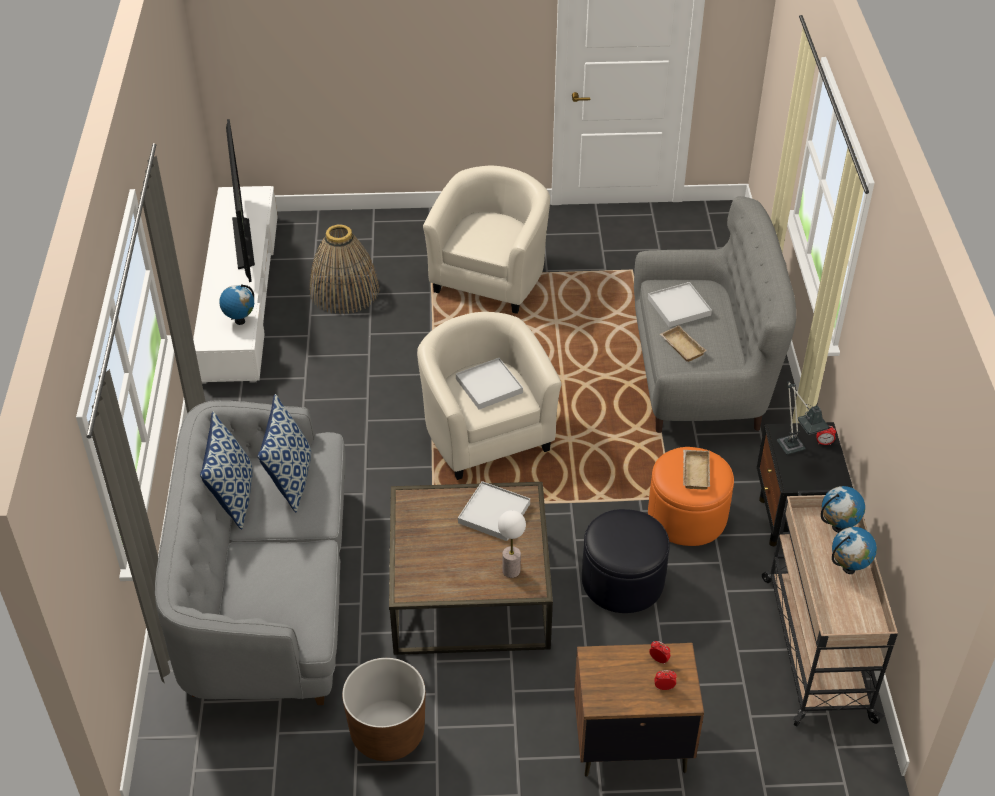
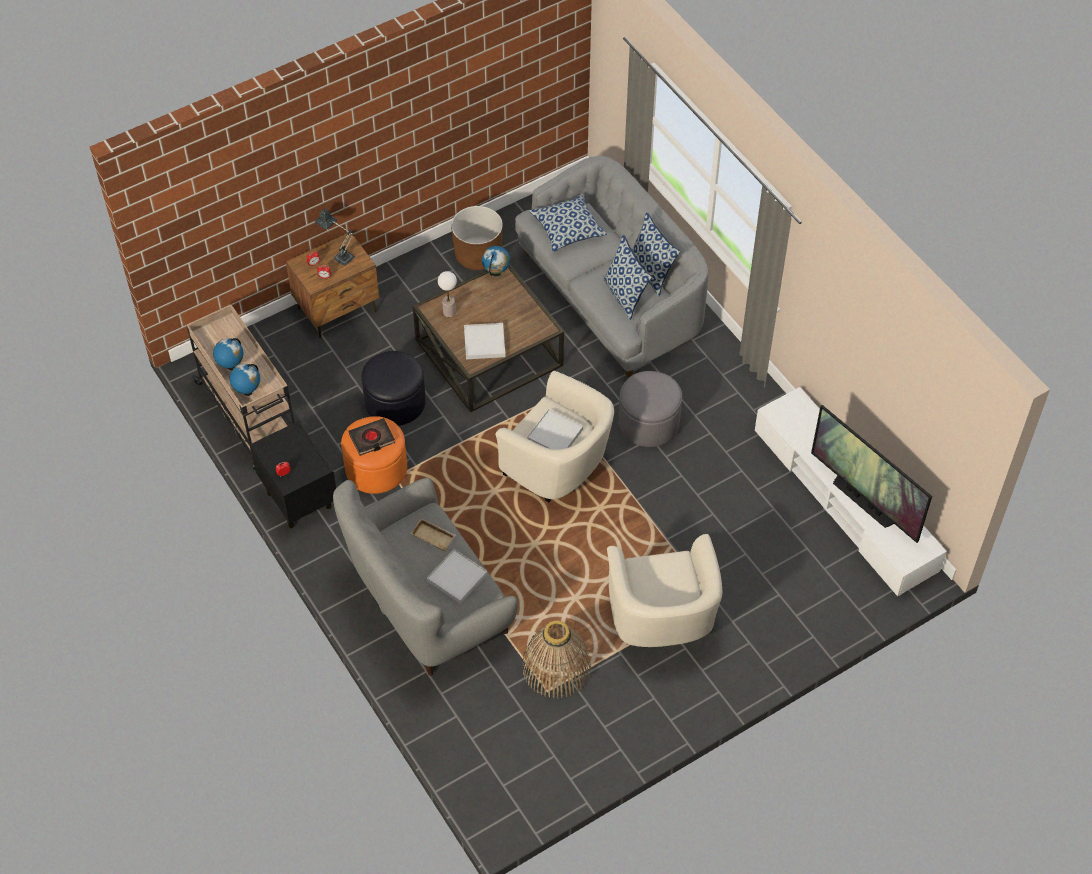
camera: 150 degrees right, 10 degrees up
globe [219,284,254,325] -> globe moved to [482,246,510,277]
basket [309,224,380,314] -> basket moved to [522,620,591,699]
beige tray [683,450,710,490] -> black book [348,418,395,456]
table lamp [777,381,829,455] -> table lamp moved to [315,209,355,266]
none -> pillow [529,194,607,252]
none -> grey ottoman [619,371,682,447]

